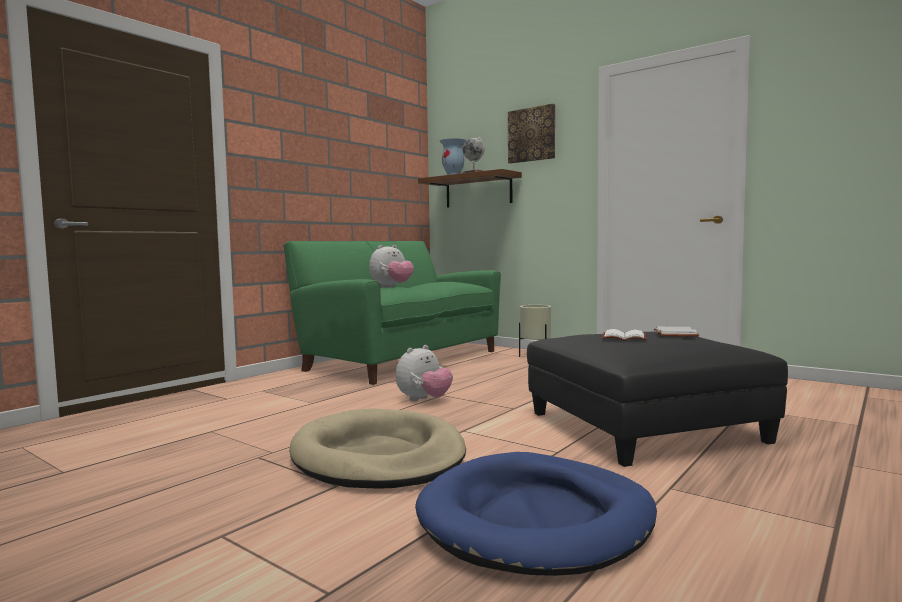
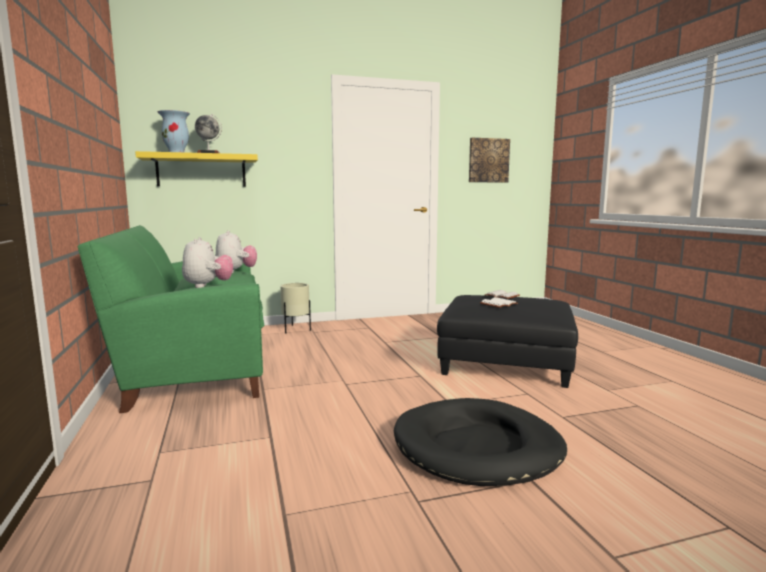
camera: 55 degrees left, 5 degrees up
beige dog bed [289,408,466,489] -> black dog bed [394,398,567,486]
plush toy [396,345,453,401] -> plush toy moved to [215,230,257,273]
blue dog bed [415,452,657,576] -> none
brown shelf [418,169,522,208] -> yellow shelf [135,151,258,187]
picture [508,104,555,164] -> picture moved to [469,138,510,183]

